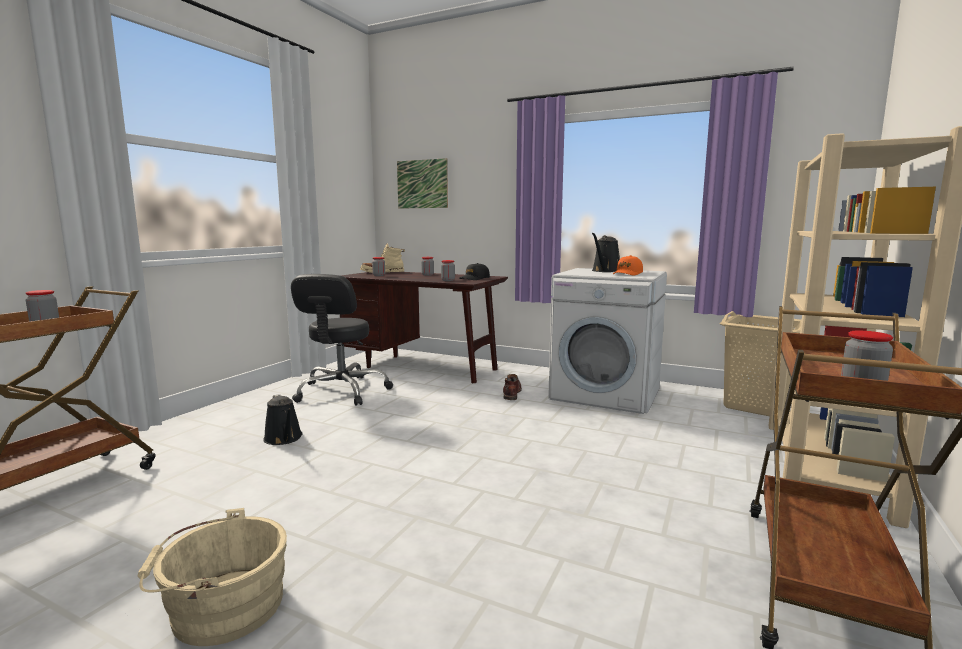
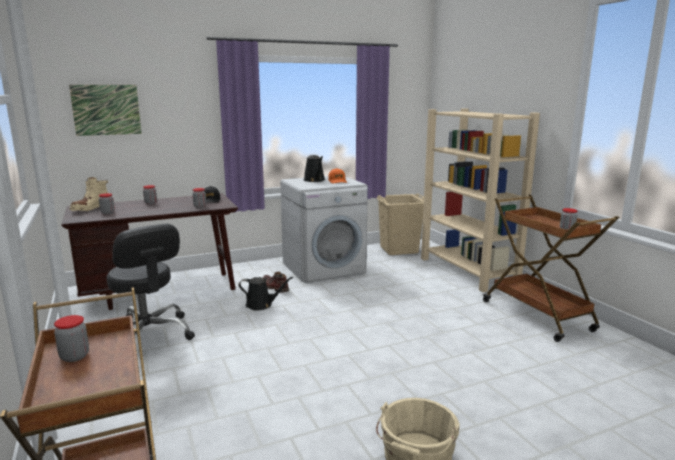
camera: 50 degrees left, 5 degrees up
black watering can [263,394,303,445] -> black watering can moved to [239,277,293,311]

